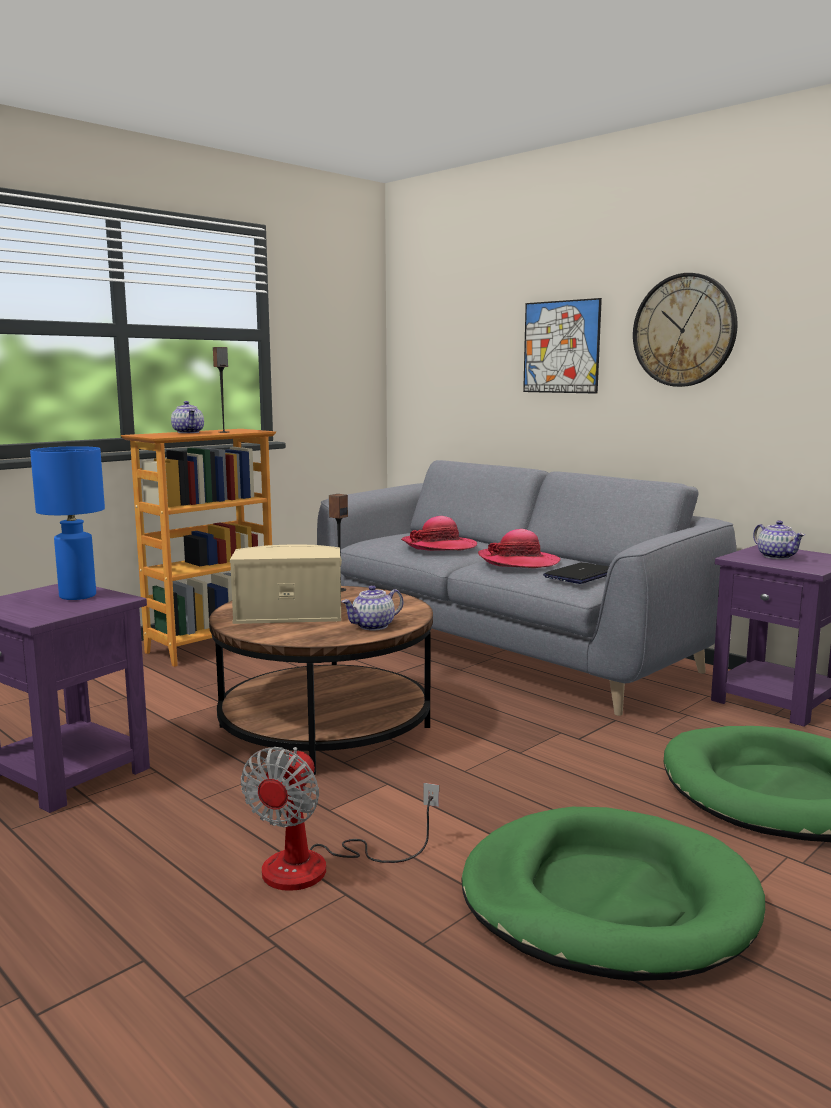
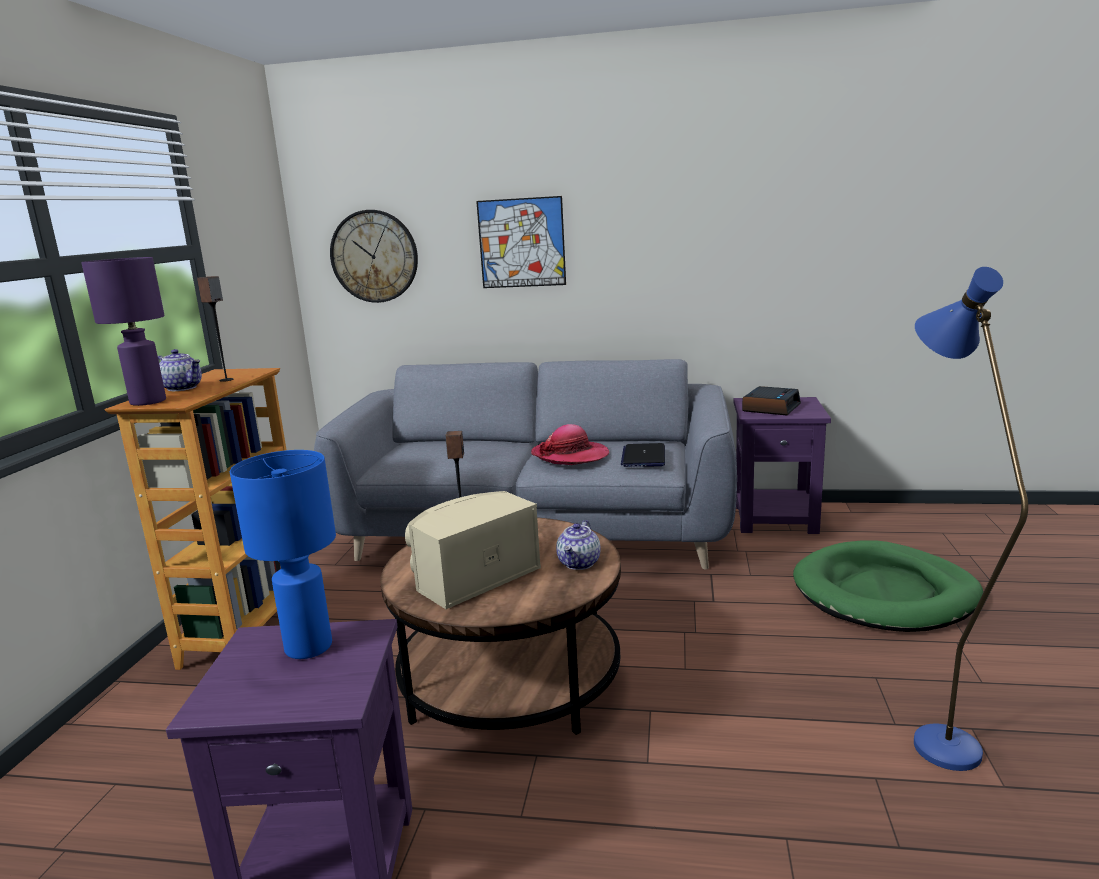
camera: 35 degrees left, 5 degrees up
fan [241,747,439,891] -> none
hat [401,516,477,551] -> none
green dog bed [461,807,765,981] -> blue floor lamp [914,267,1028,771]
wall clock [633,273,738,387] -> wall clock moved to [330,210,418,303]
teapot [753,520,805,559] -> alarm clock [742,386,801,415]
none -> purple table lamp [81,257,166,406]

